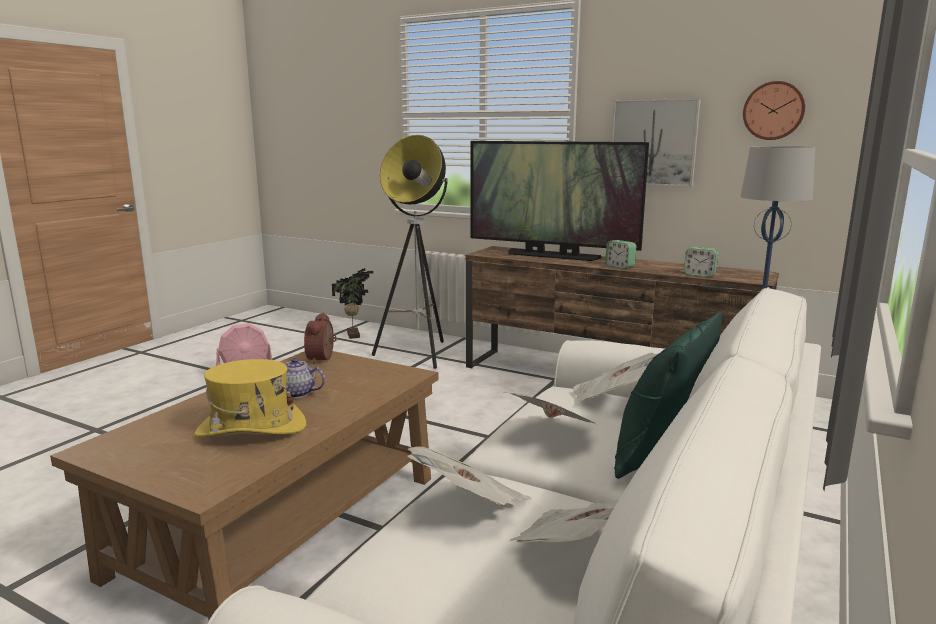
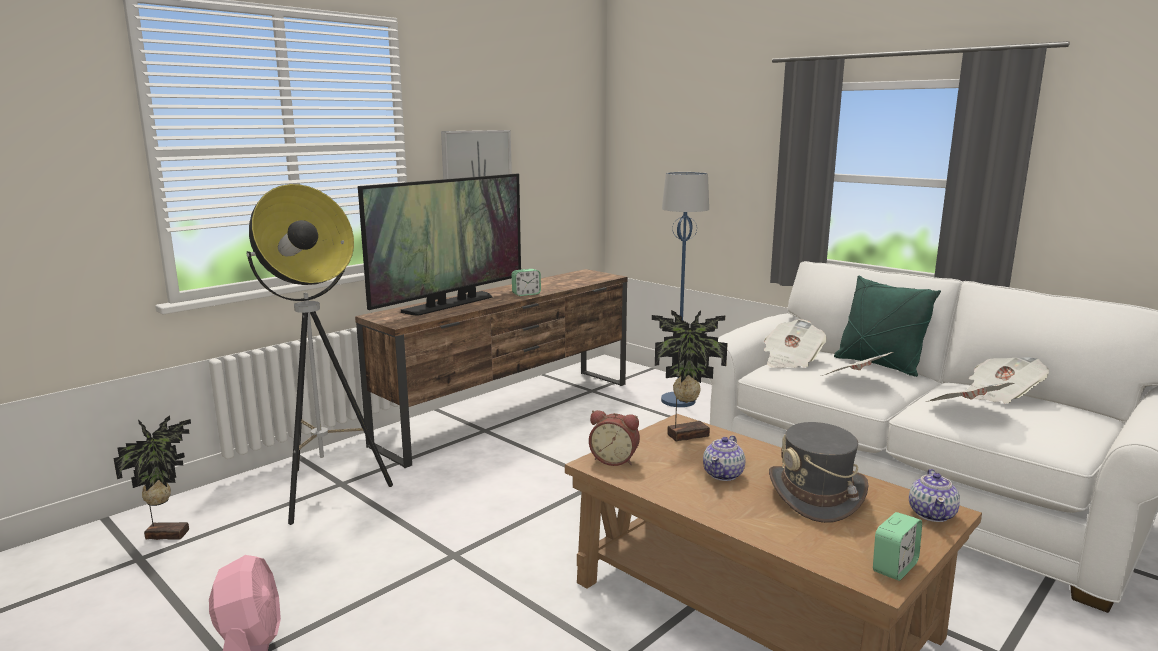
camera: 75 degrees left, 0 degrees up
yellow hat [195,359,306,438] -> grey hat [769,422,869,523]
alarm clock [684,247,718,277] -> alarm clock moved to [873,512,922,581]
wall clock [743,81,805,140] -> none
none -> potted plant [652,310,728,442]
none -> teapot [909,469,960,522]

